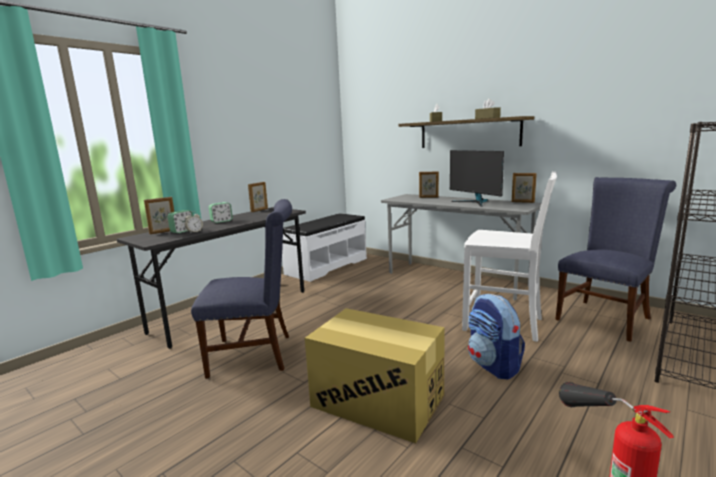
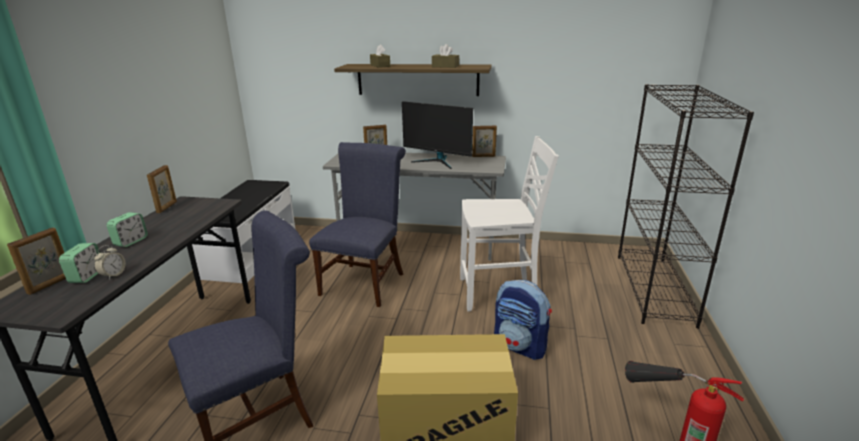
camera: 30 degrees left, 10 degrees up
blue chair [555,177,676,342] -> blue chair moved to [309,142,406,307]

